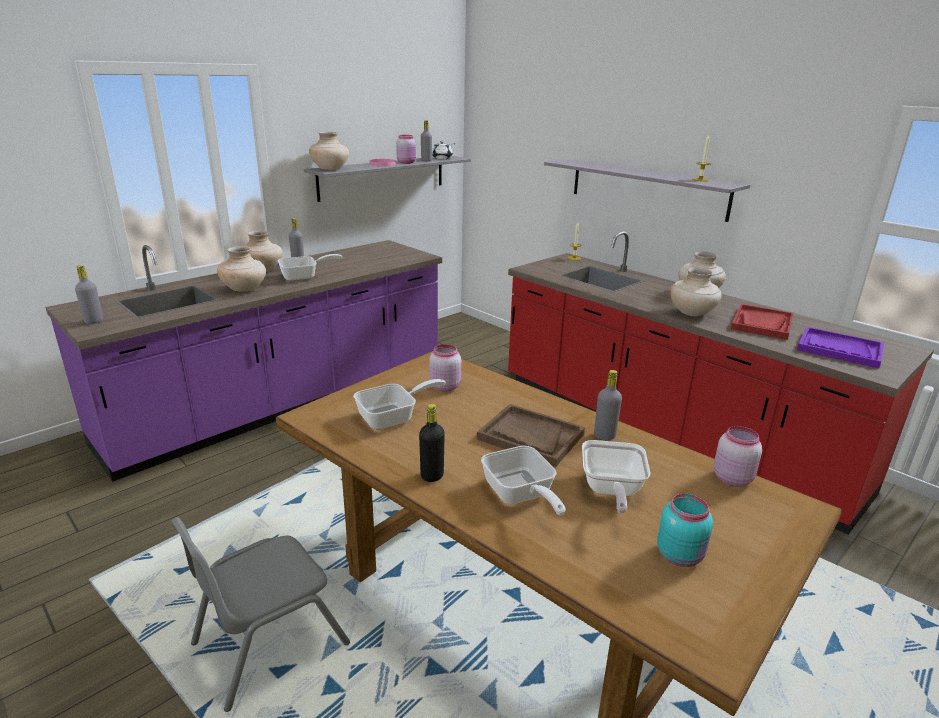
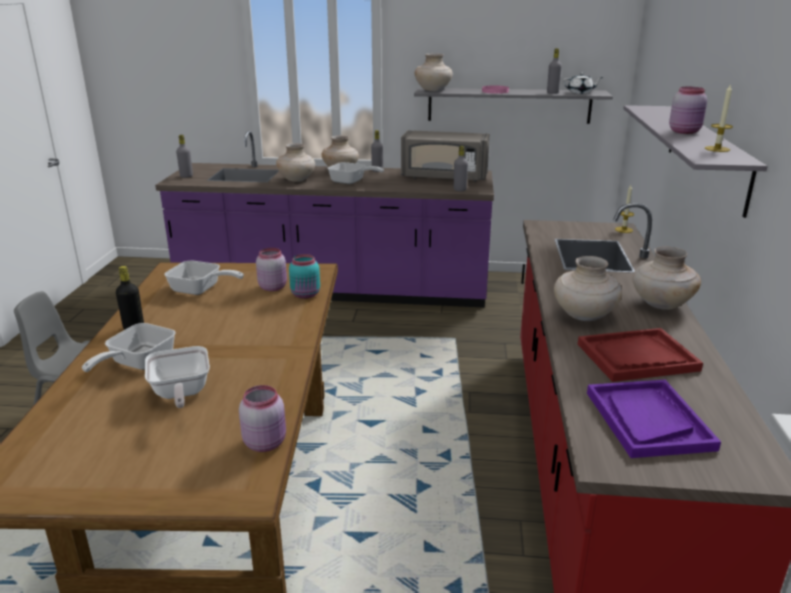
camera: 50 degrees right, 0 degrees up
pink jar [396,135,416,164] -> pink jar moved to [669,87,707,134]
brown tray [477,404,585,467] -> none
frying pan [582,440,650,514] -> frying pan turned 75 degrees counterclockwise [145,346,210,408]
grey bottle [594,370,622,440] -> grey bottle moved to [454,146,468,191]
turquoise jar [657,494,713,567] -> turquoise jar moved to [289,254,320,299]
none -> grey microwave [401,130,490,182]

